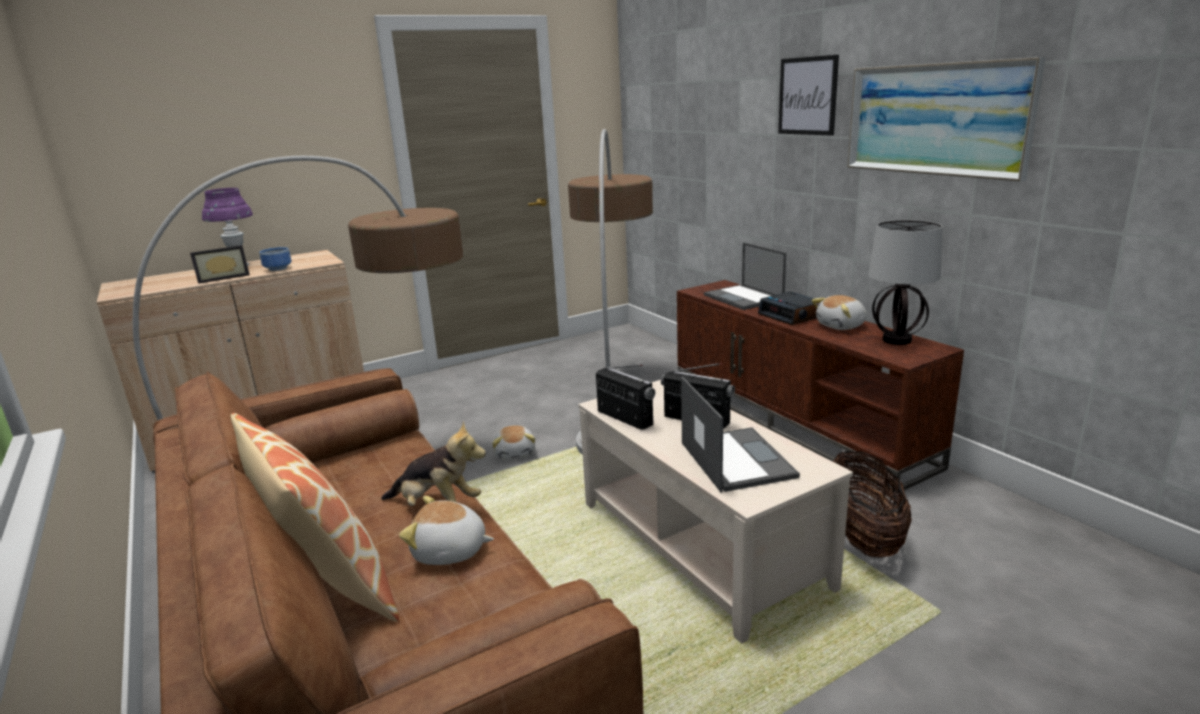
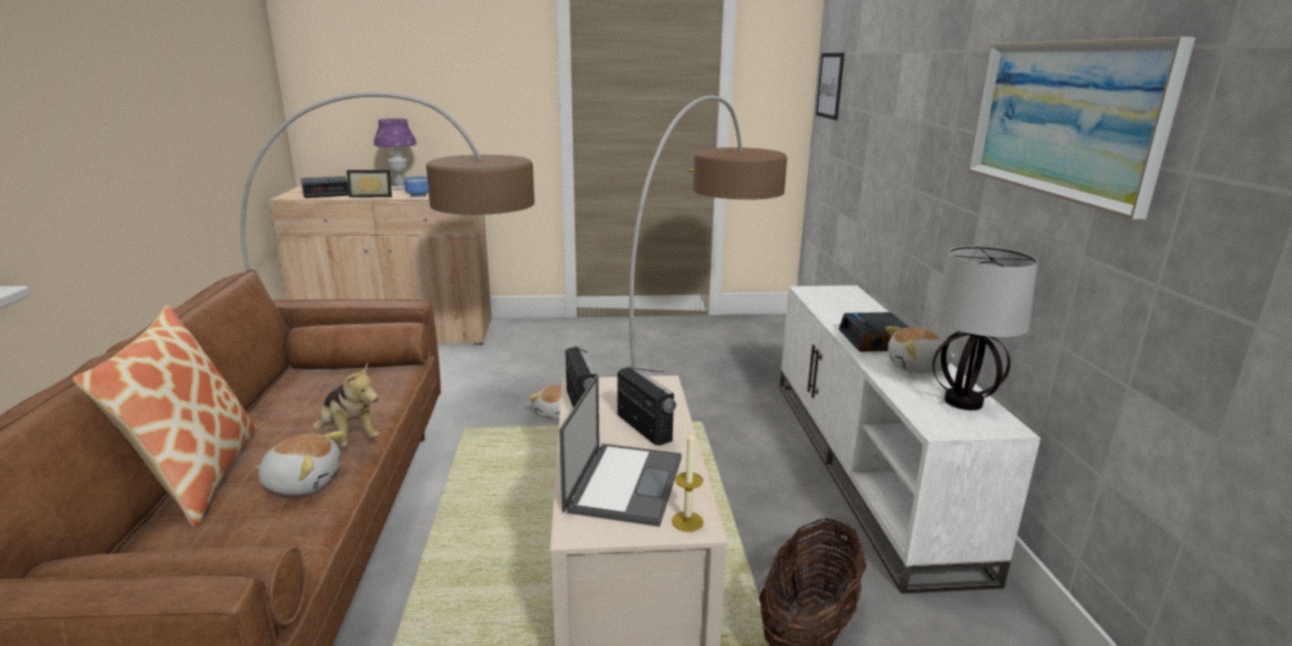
camera: 25 degrees right, 0 degrees up
plush toy [399,496,494,565] -> plush toy turned 150 degrees clockwise [256,431,345,495]
brown tv stand [677,280,964,493] -> white tv stand [780,285,1040,594]
laptop [704,242,786,310] -> none
picture [778,55,839,136] -> picture moved to [816,53,845,120]
none -> alarm clock [301,176,349,198]
none -> candle [672,432,704,532]

